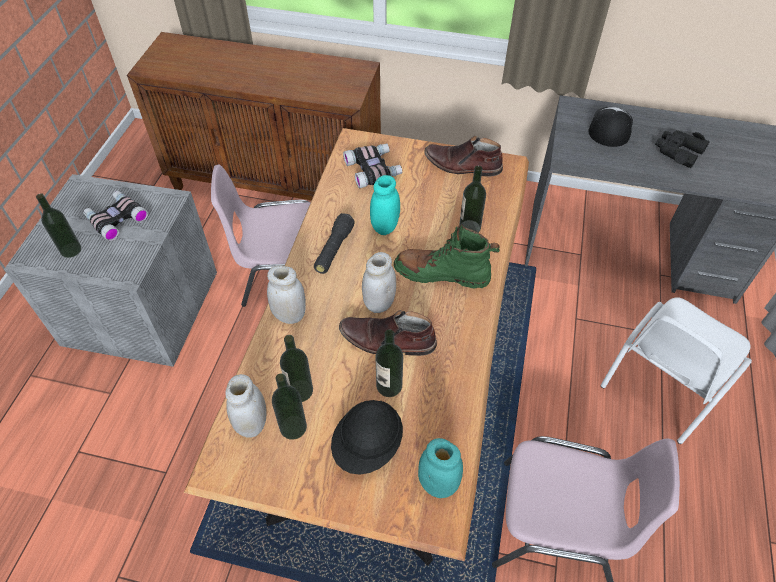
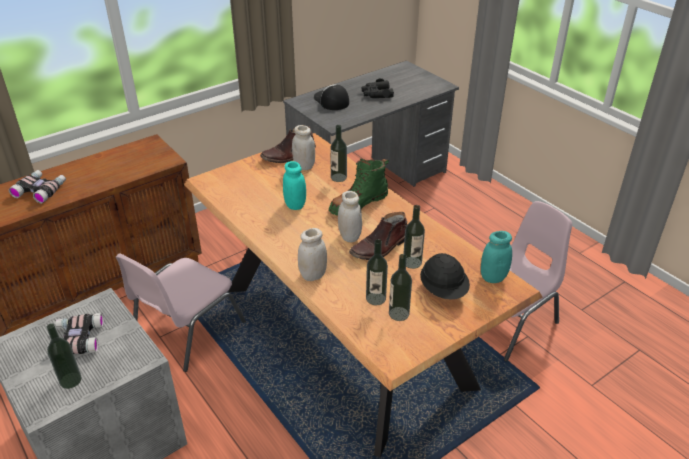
camera: 50 degrees left, 15 degrees down
white jar [225,374,266,438] -> white jar moved to [292,125,315,170]
black flashlight [314,213,355,274] -> none
binoculars [343,144,402,188] -> binoculars moved to [9,170,66,204]
white chair [601,297,752,444] -> none

